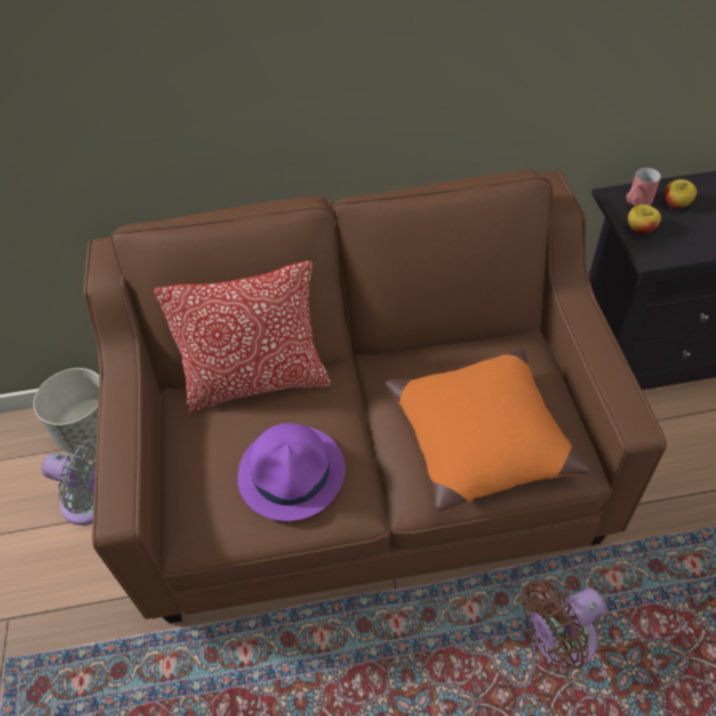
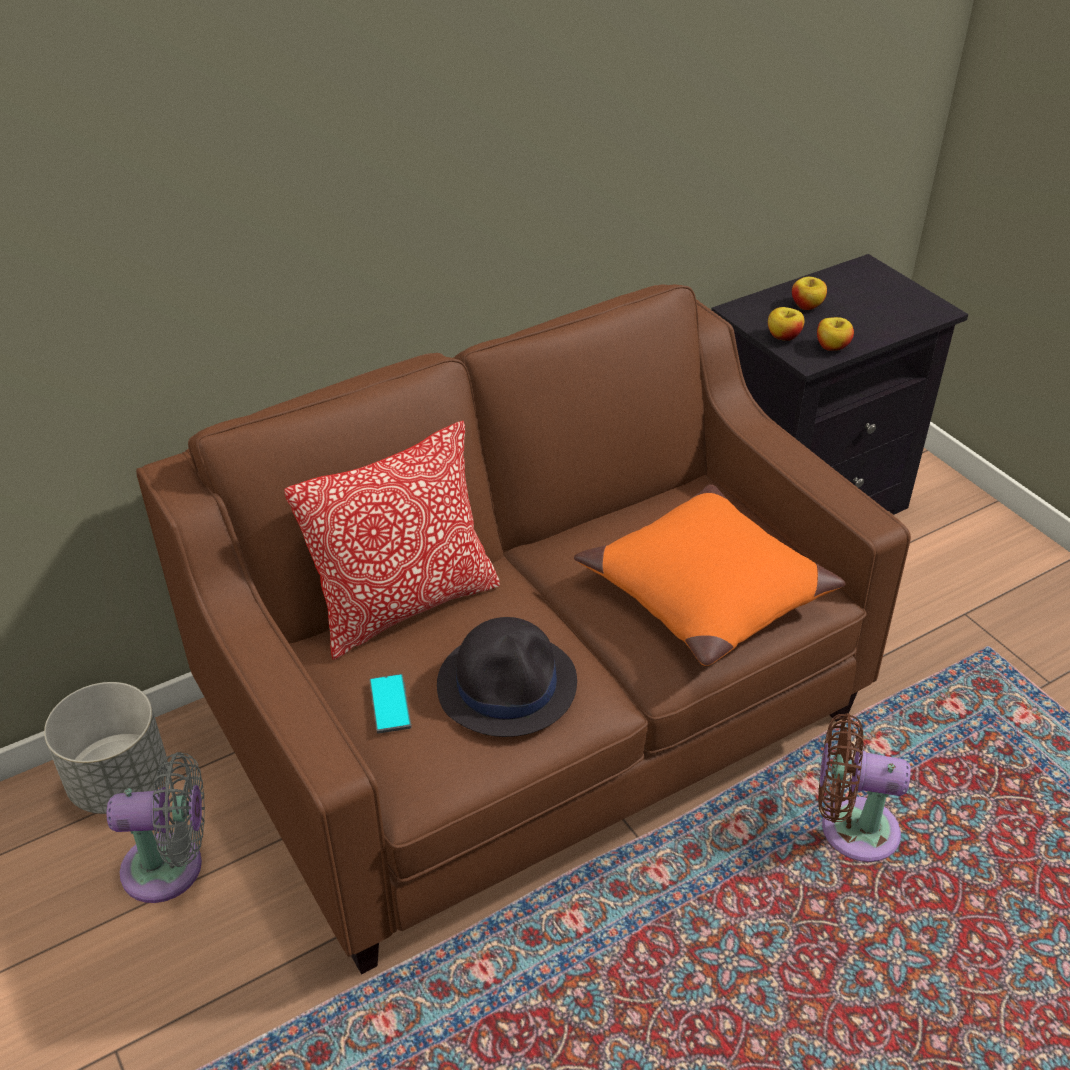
camera: 25 degrees left, 10 degrees down
purple hat [238,423,345,521] -> black hat [437,617,577,737]
brown fan [522,580,607,670] -> brown fan turned 60 degrees clockwise [818,713,911,862]
red mug [626,168,661,206] -> none
none -> phone [369,674,411,734]
none -> apple [817,317,854,351]

